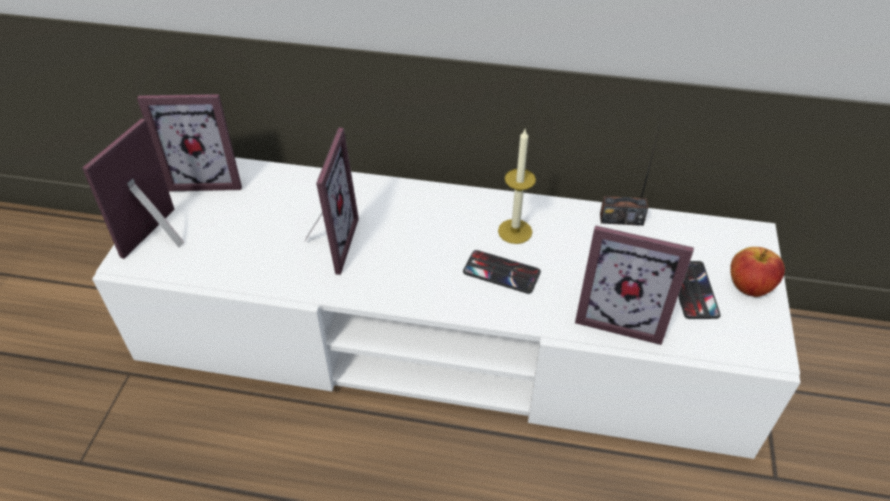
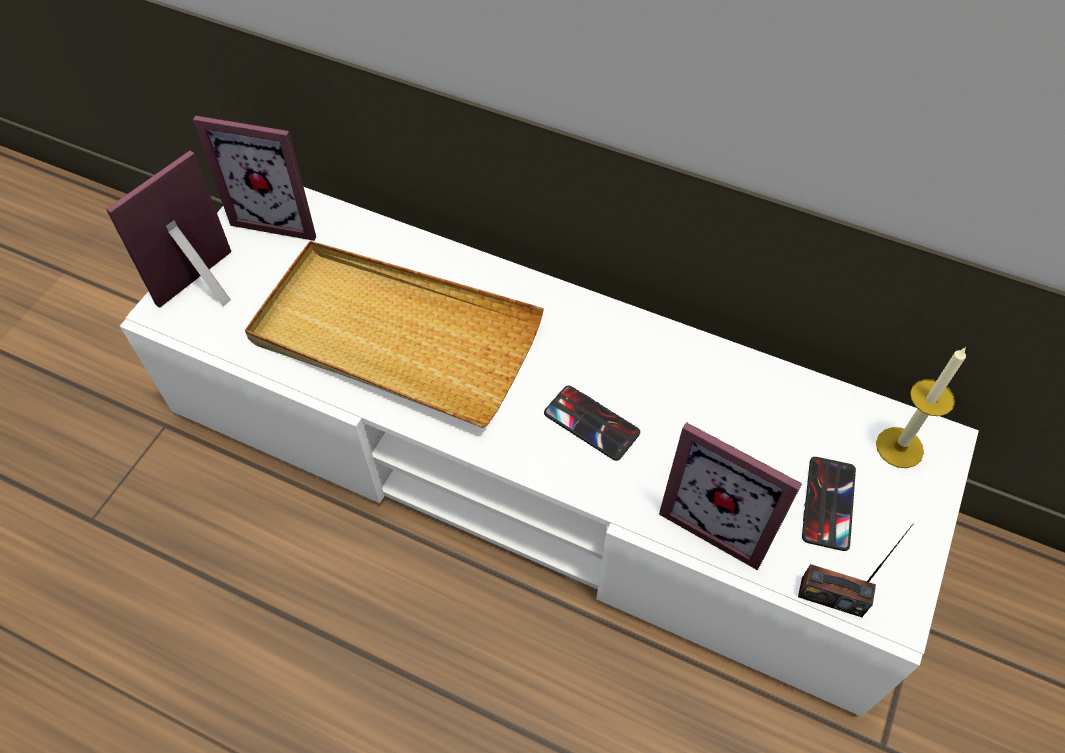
camera: 15 degrees right, 10 degrees up
picture frame [305,127,359,275] -> beige tray [245,241,544,428]
candle [498,129,536,244] -> candle moved to [876,347,966,468]
radio [600,126,660,226] -> radio moved to [798,523,914,617]
apple [730,247,785,297] -> none

